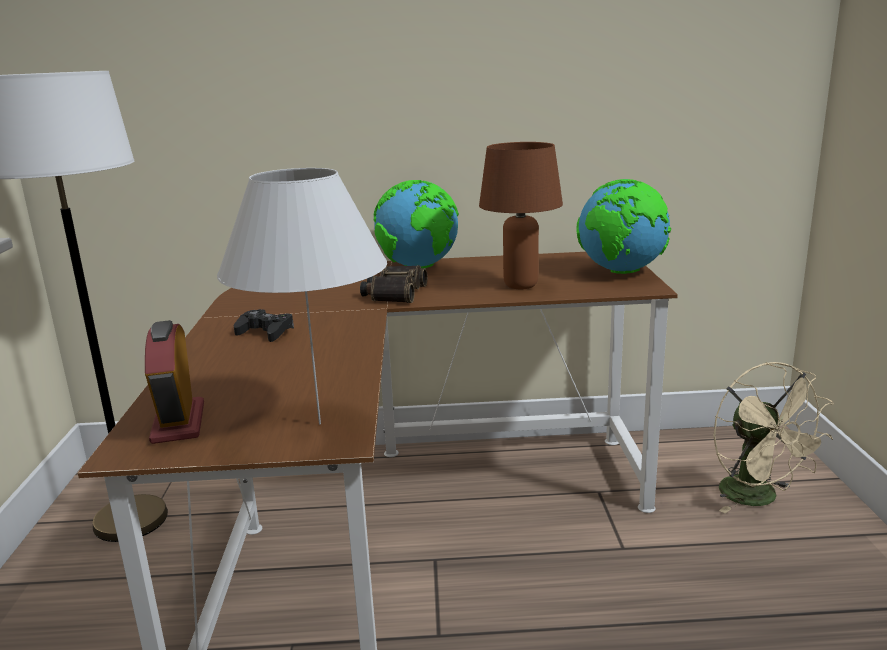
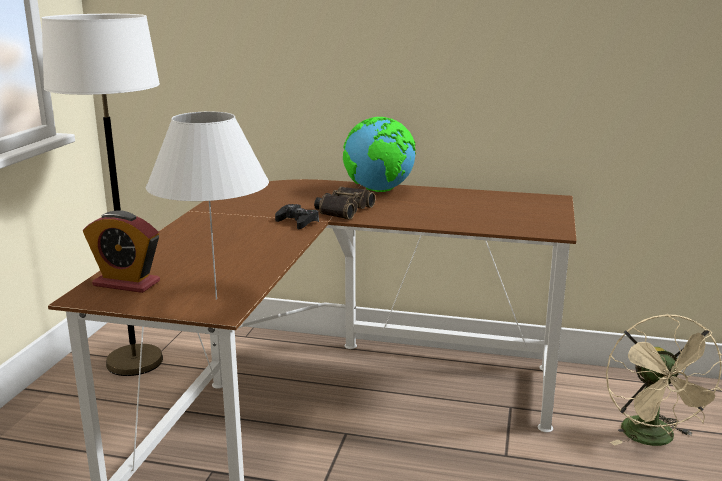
camera: 15 degrees right, 0 degrees up
alarm clock [145,320,204,444] -> alarm clock turned 75 degrees counterclockwise [83,210,160,293]
black game controller [234,309,294,342] -> black game controller moved to [275,204,319,229]
brown table lamp [479,142,563,289] -> none
globe [576,179,671,274] -> none

